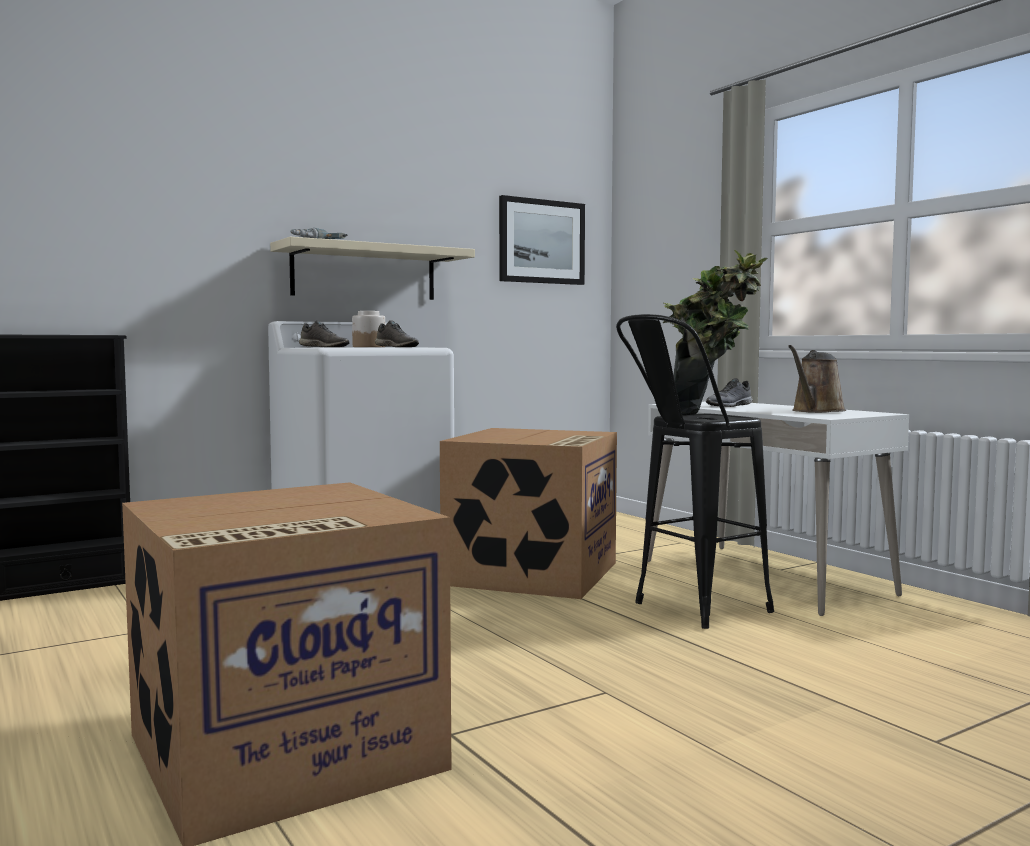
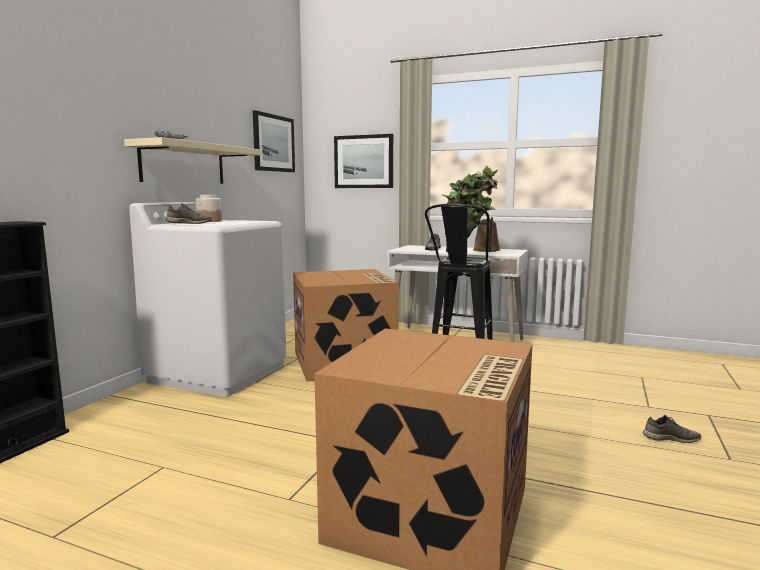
camera: 35 degrees left, 5 degrees up
grey shoe [375,320,419,347] -> grey shoe moved to [643,415,701,443]
none -> picture [334,134,393,188]

